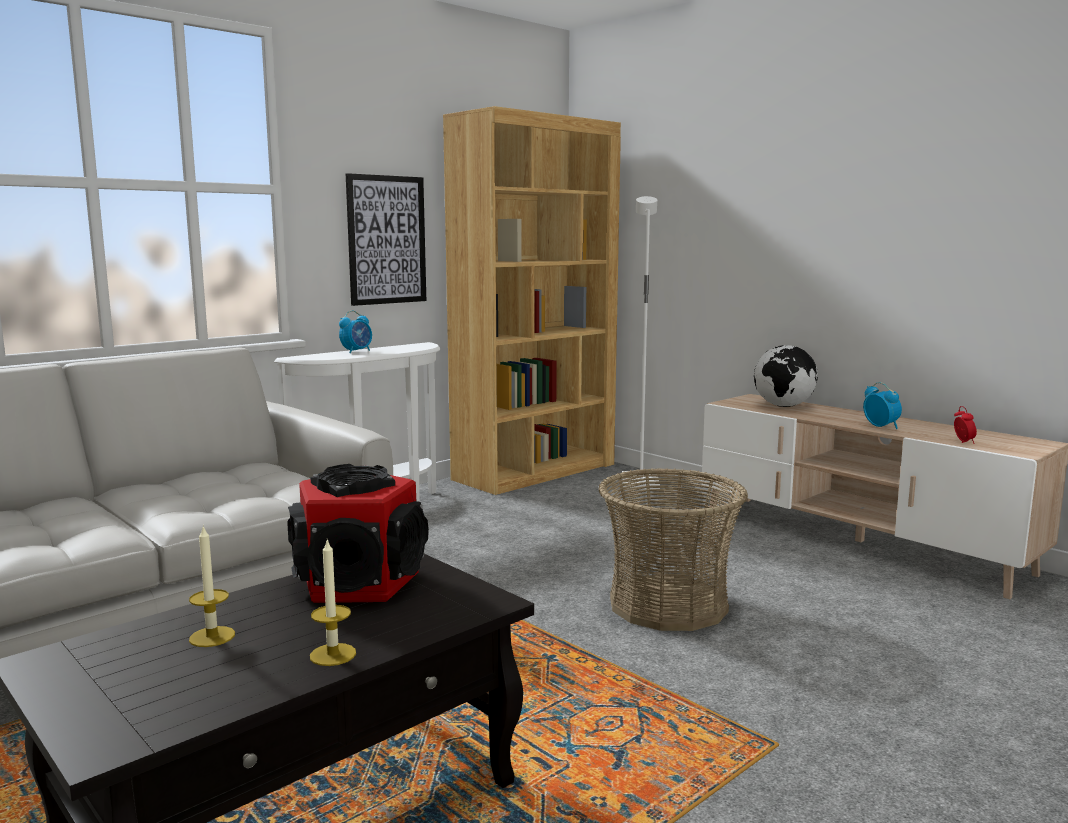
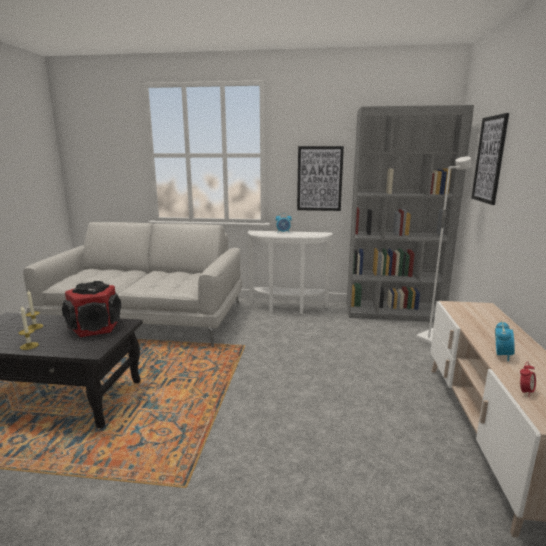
camera: 50 degrees right, 5 degrees up
brown bookcase [443,106,621,495] -> grey bookcase [347,105,474,322]
basket [599,468,748,631] -> none
globe [754,345,818,407] -> none
none -> picture [471,113,509,205]

